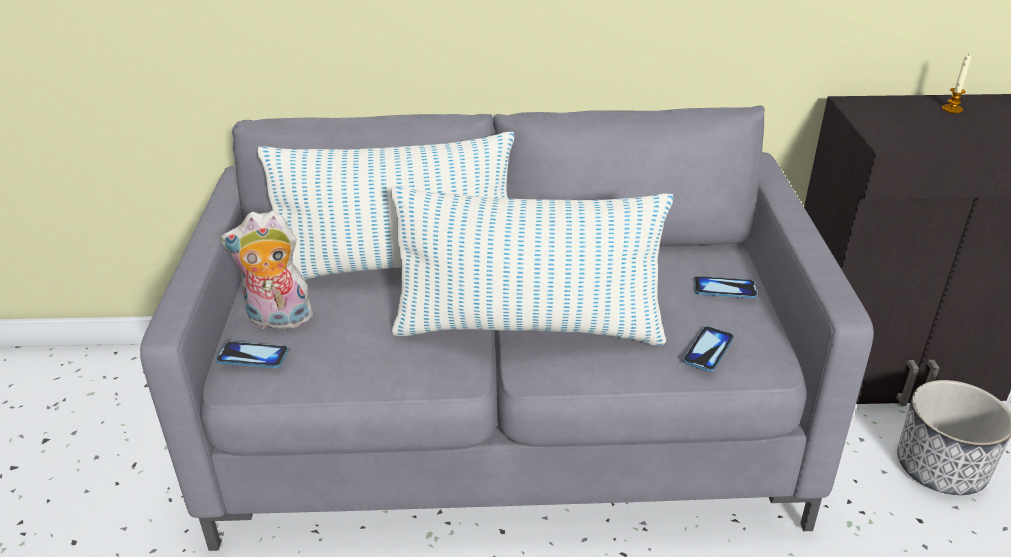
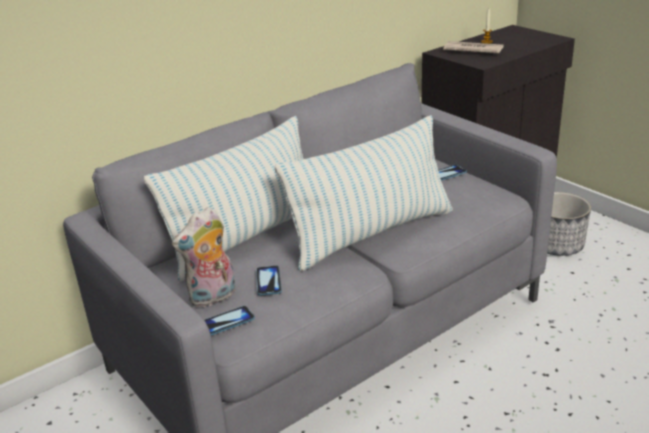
camera: 35 degrees left, 5 degrees down
phone [683,326,734,372] -> phone moved to [256,265,282,296]
none -> newspaper [443,41,504,54]

